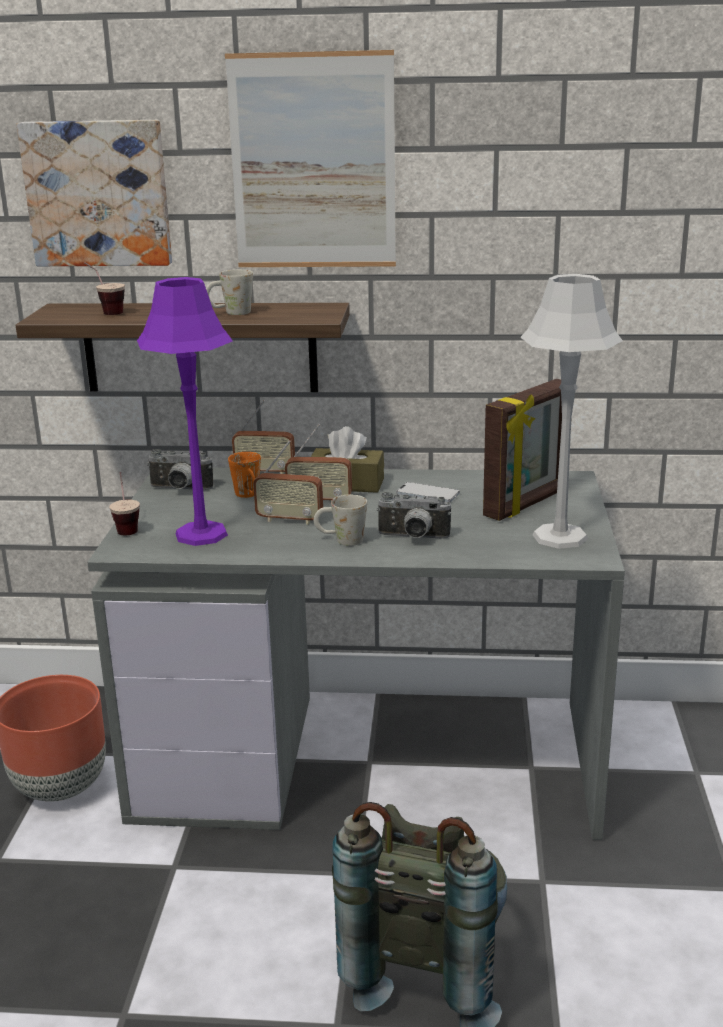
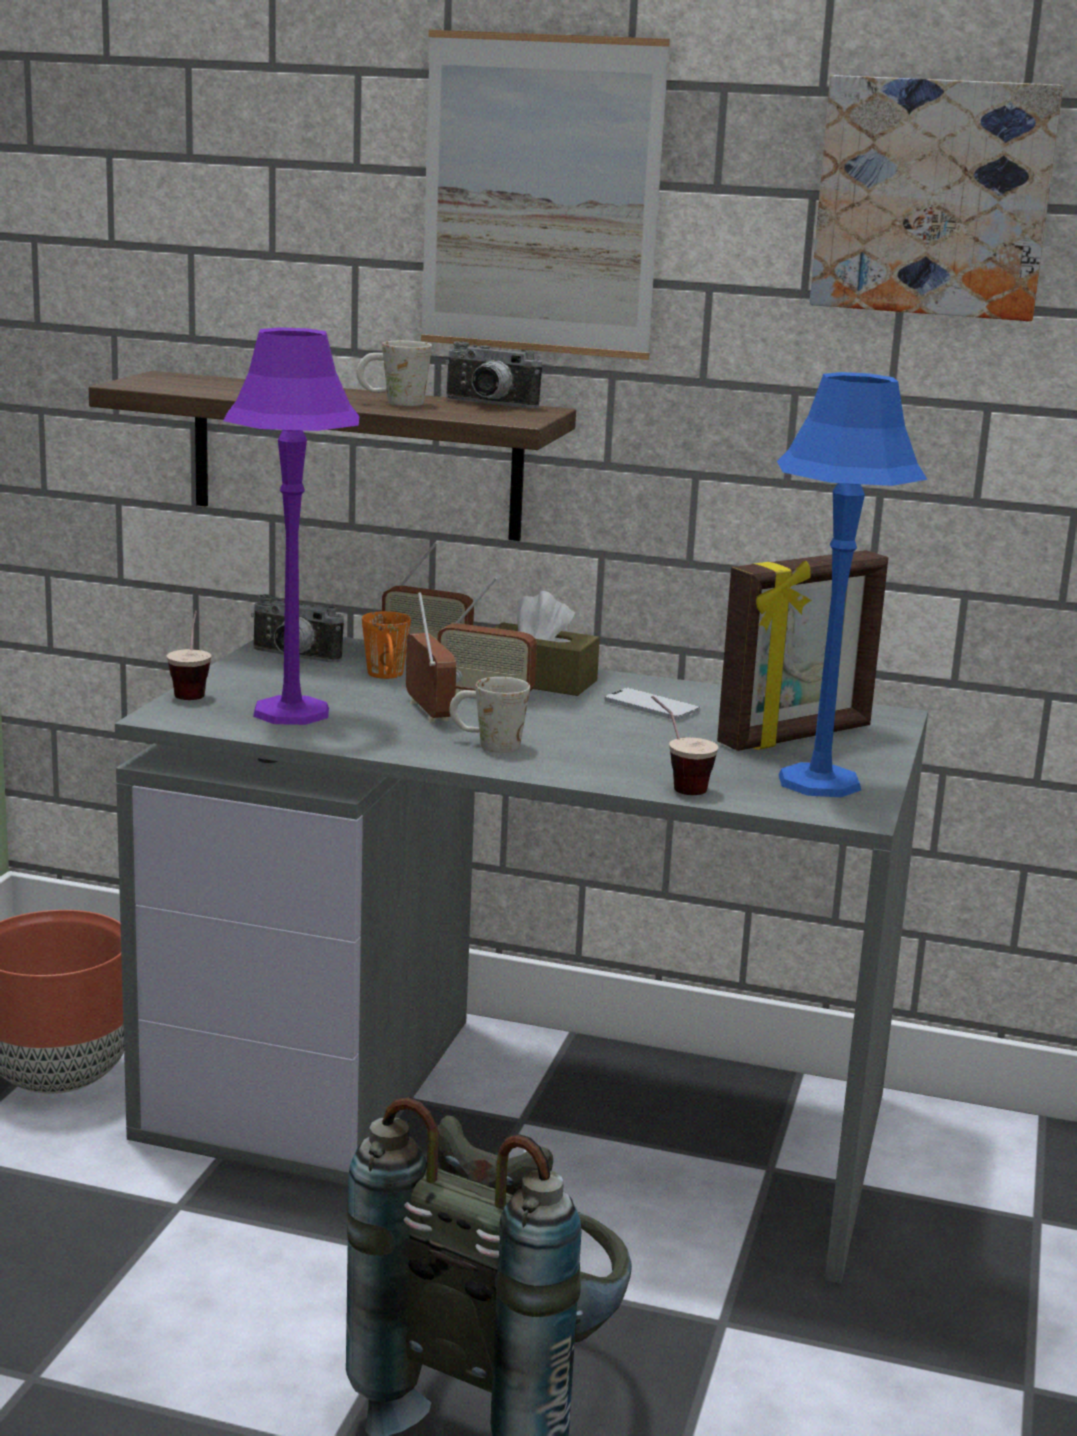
camera: 10 degrees right, 5 degrees down
picture [16,120,172,266] -> picture moved to [810,75,1063,321]
cup [84,262,125,315] -> cup moved to [651,696,718,795]
radio [253,440,323,525] -> radio turned 135 degrees counterclockwise [406,592,456,722]
camera [377,492,451,539] -> camera moved to [445,342,542,409]
grey table lamp [521,274,623,549] -> blue table lamp [777,372,928,797]

